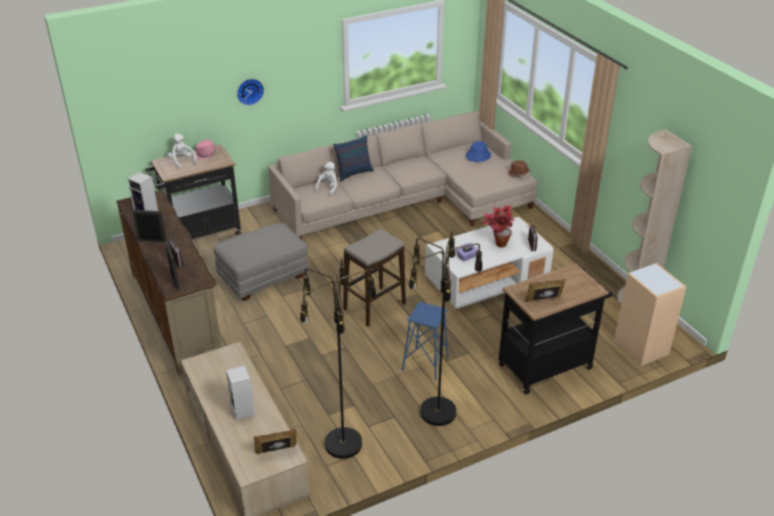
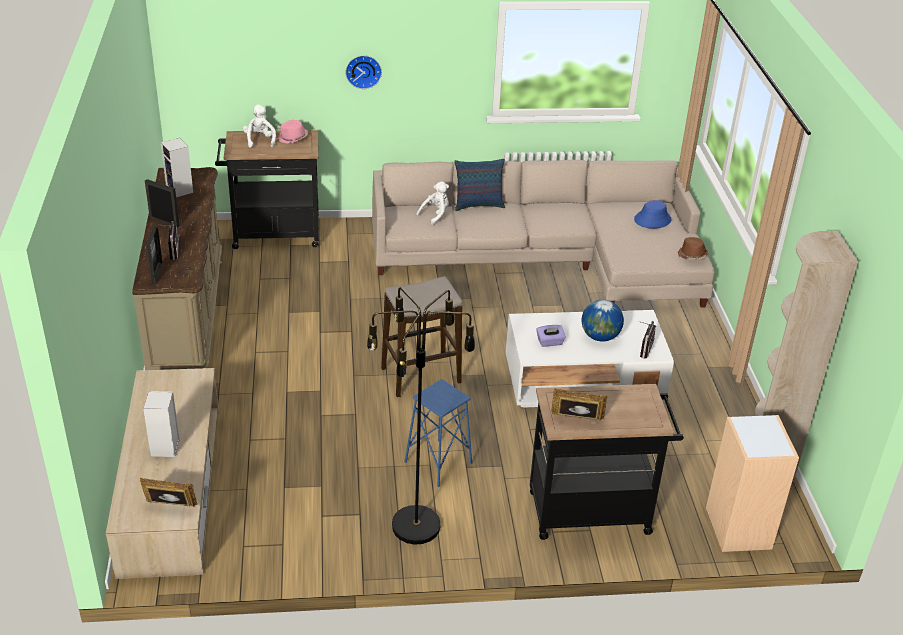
camera: 20 degrees right, 0 degrees up
grey ottoman [214,223,309,301] -> none
floor lamp [300,258,376,459] -> none
potted plant [482,205,514,248] -> globe [582,300,624,341]

